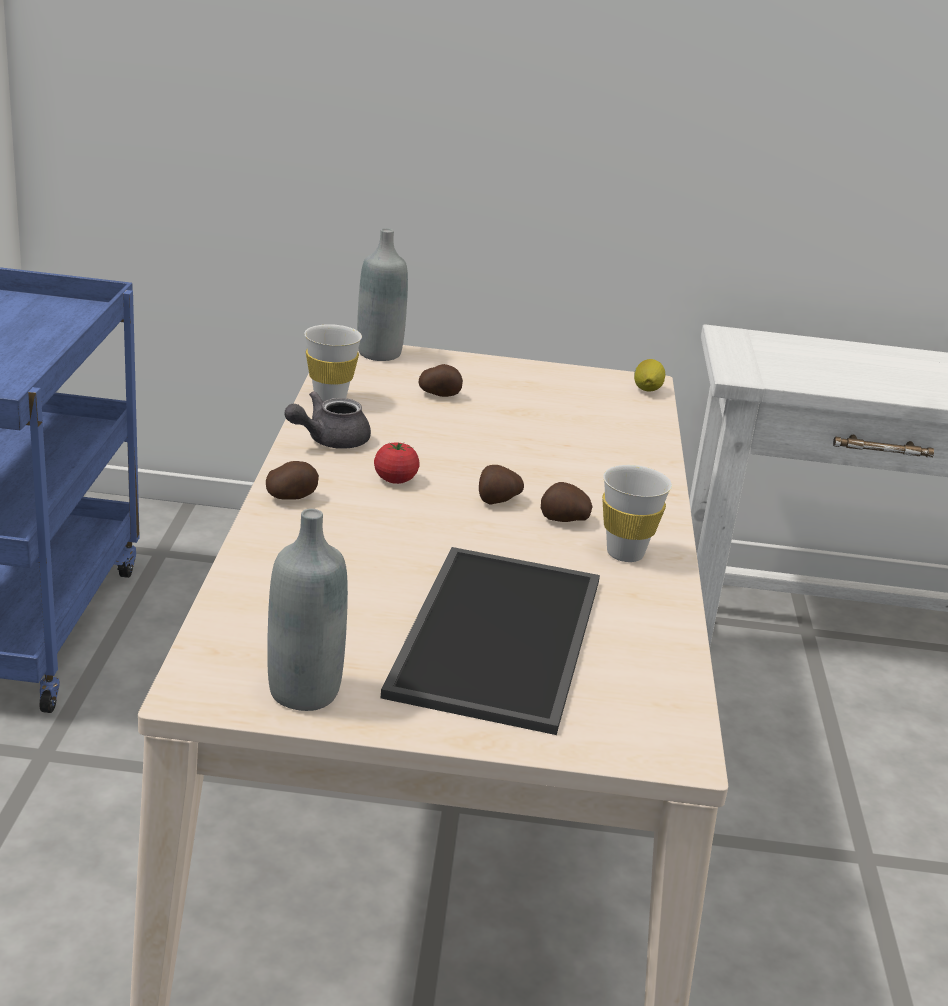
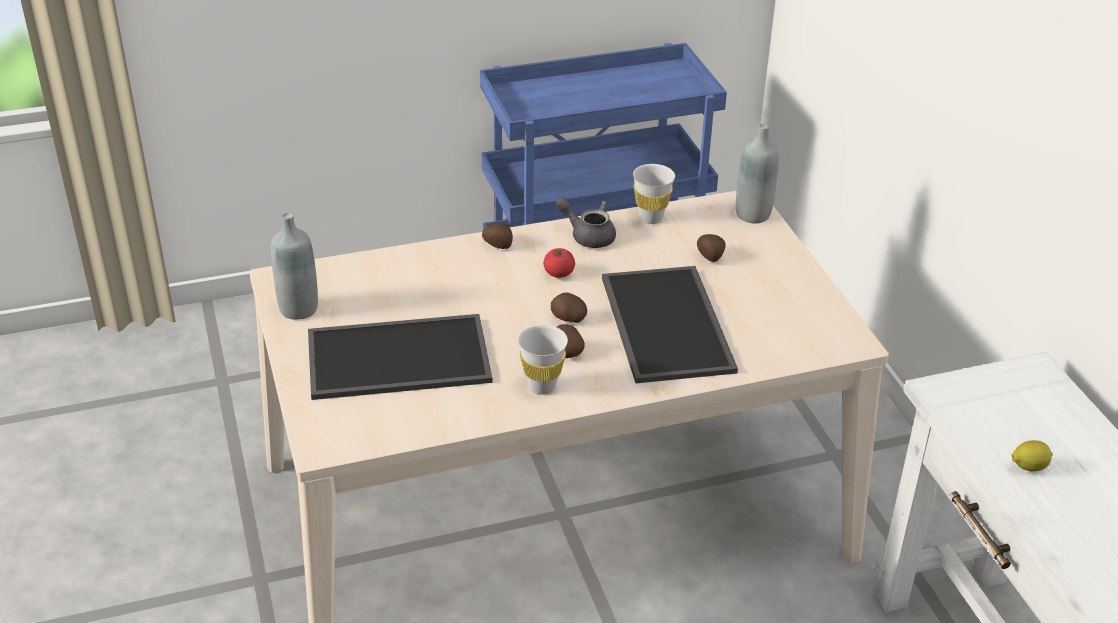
camera: 70 degrees right, 10 degrees up
lemon [634,359,665,391] -> lemon moved to [1012,440,1053,472]
none -> tray [602,266,738,383]

